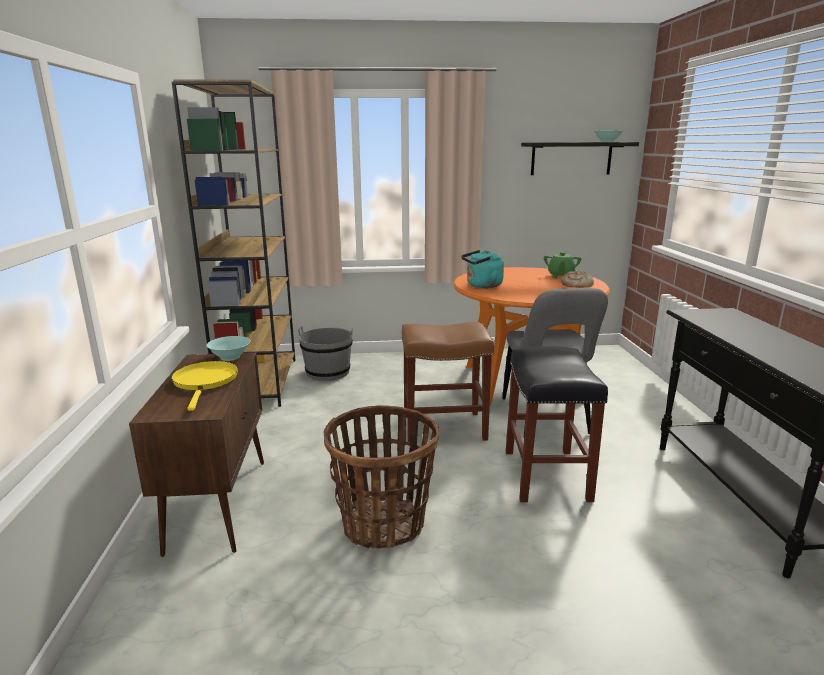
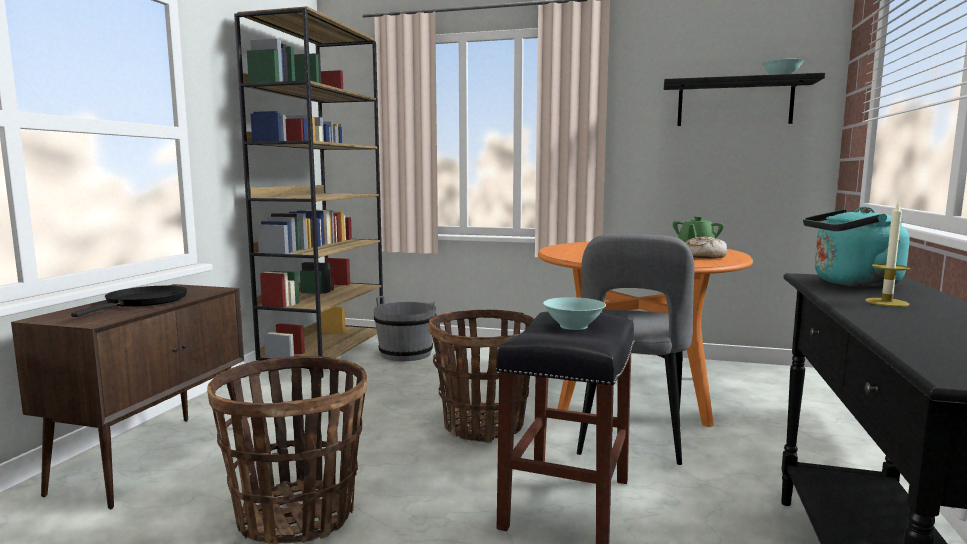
camera: 20 degrees right, 10 degrees down
yellow frying pan [171,361,238,411] -> black frying pan [71,286,187,317]
turquoise bowl [207,336,250,361] -> turquoise bowl moved to [543,297,606,330]
brown stool [402,322,494,442] -> basket [428,310,534,443]
turquoise kettle [461,250,504,288] -> turquoise kettle moved to [803,206,910,288]
none -> candle [865,203,910,307]

